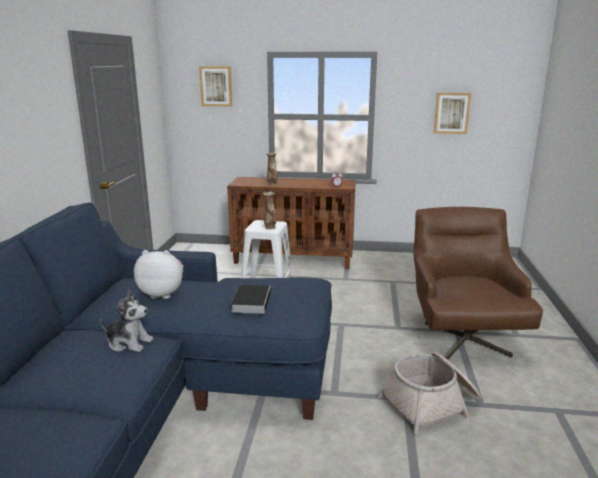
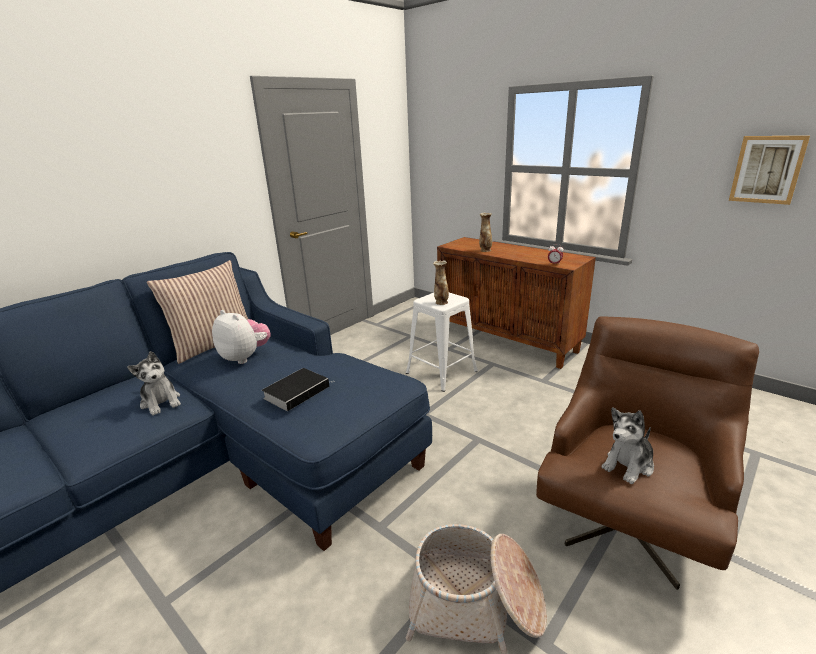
camera: 35 degrees right, 5 degrees up
picture [199,66,232,106] -> none
none -> pillow [147,260,248,364]
none -> plush toy [601,407,654,484]

